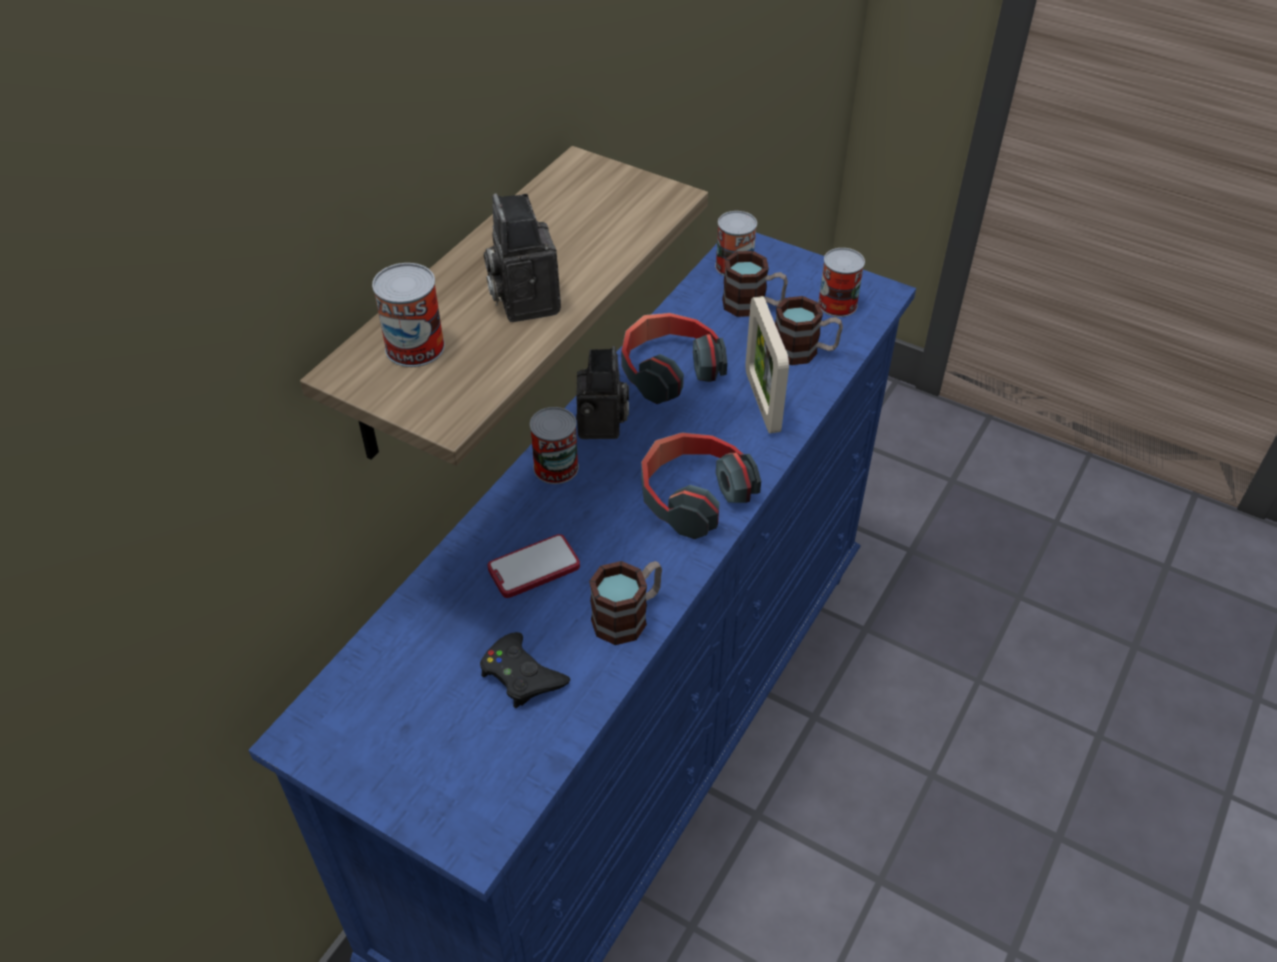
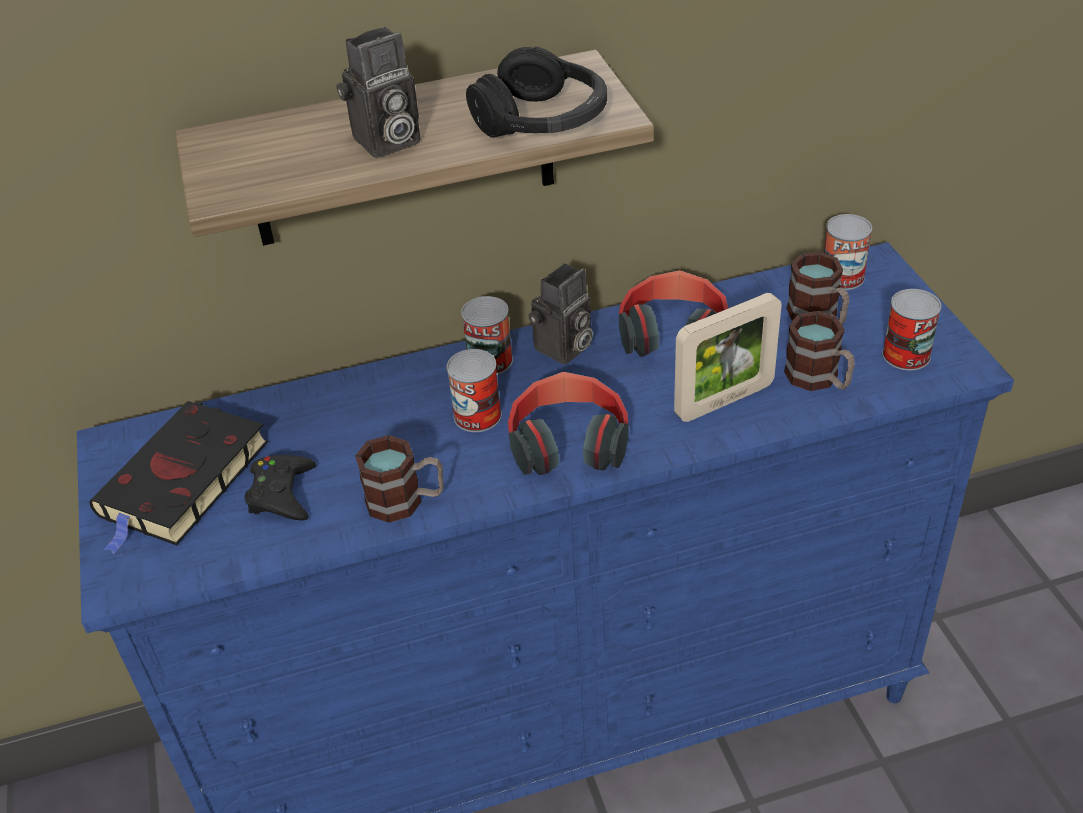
camera: 45 degrees right, 5 degrees down
can [372,263,445,367] -> can moved to [446,349,502,432]
camera [484,193,561,322] -> camera turned 150 degrees counterclockwise [336,27,421,158]
phone [488,534,580,598] -> none
picture frame [745,296,789,433] -> picture frame turned 150 degrees counterclockwise [674,293,781,422]
none -> black book [89,401,268,555]
none -> black headphones [466,46,607,138]

